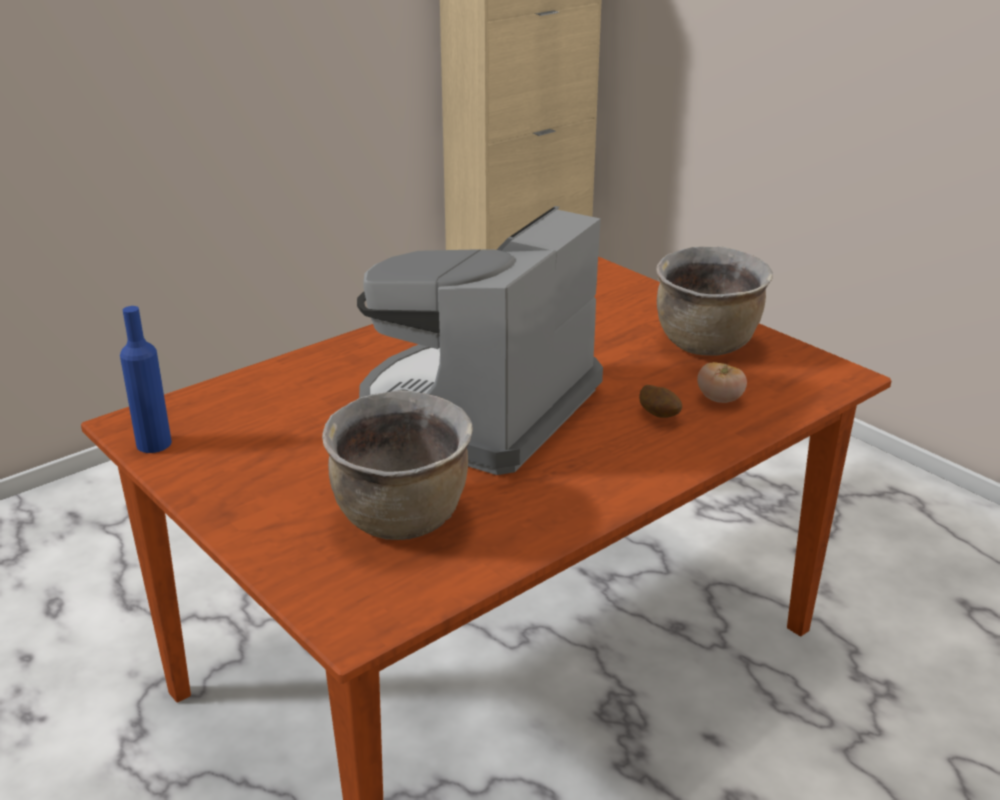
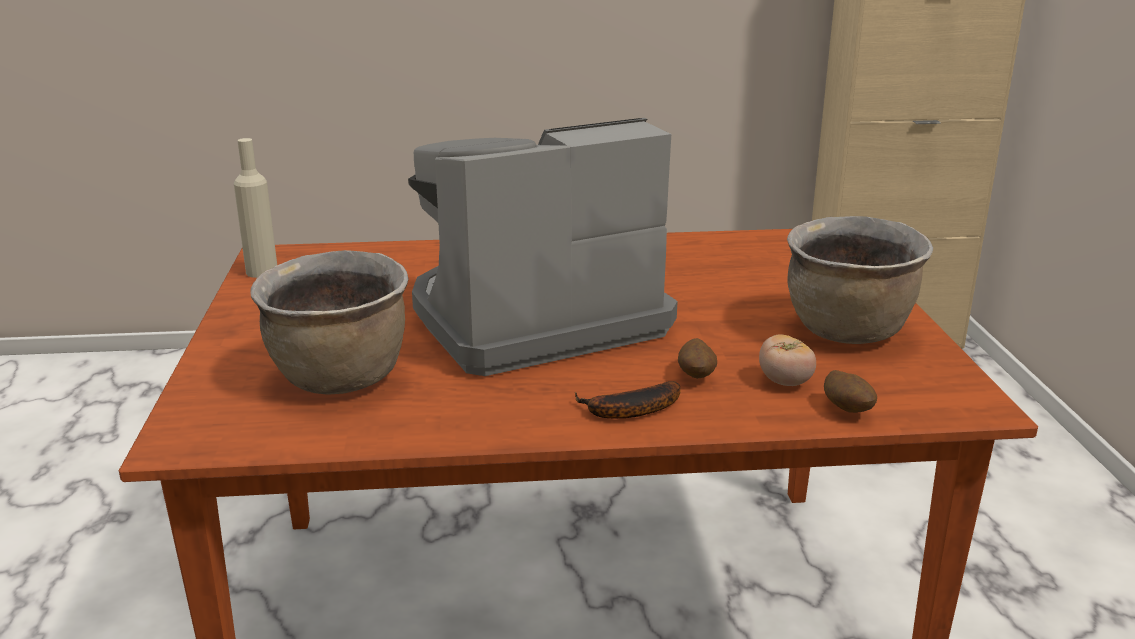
camera: 35 degrees right, 5 degrees down
blue bottle [120,306,172,453] -> beige bottle [234,138,277,278]
none -> banana [574,381,681,419]
none -> potato [824,370,877,413]

